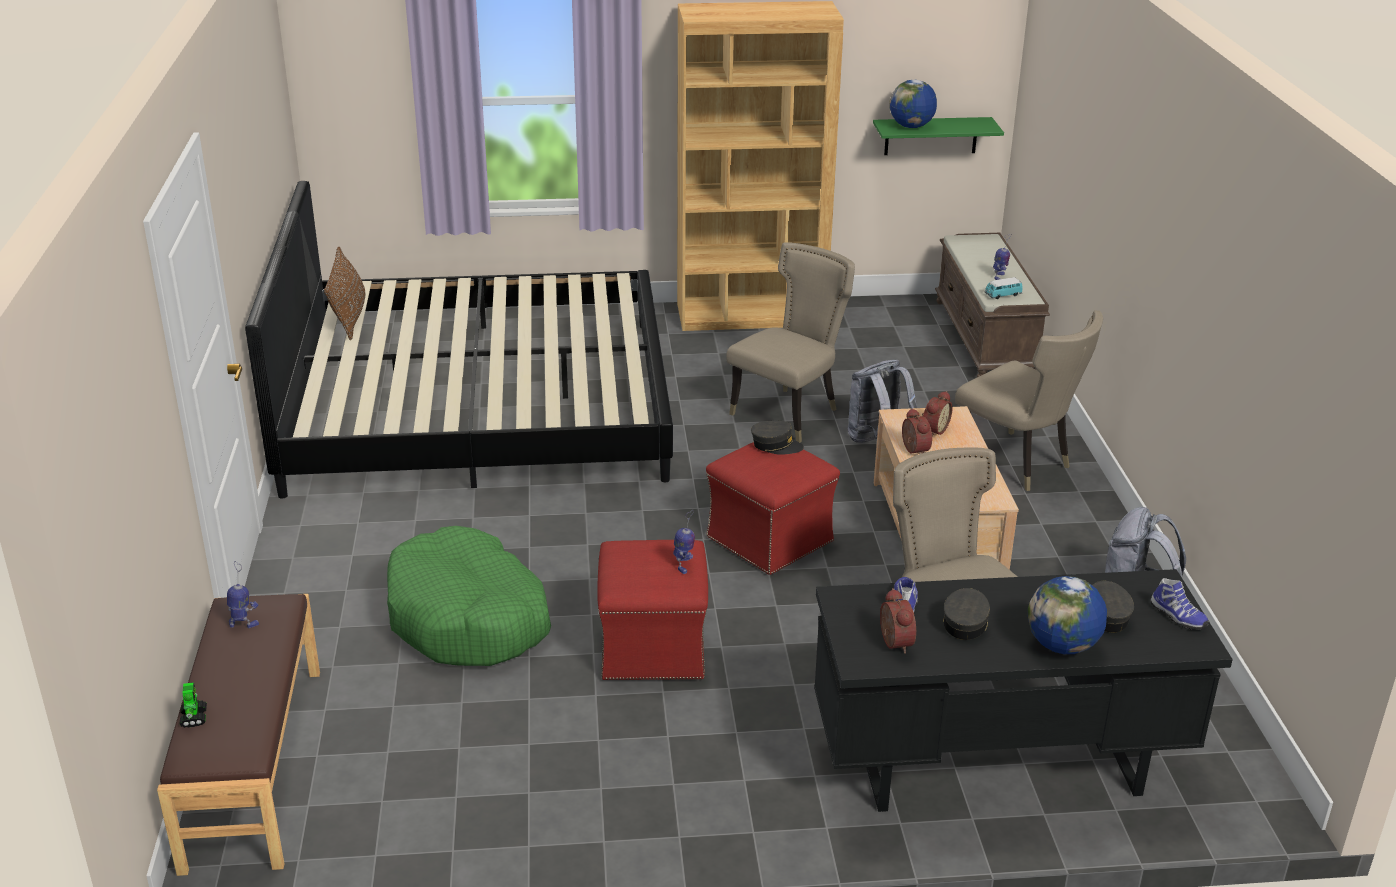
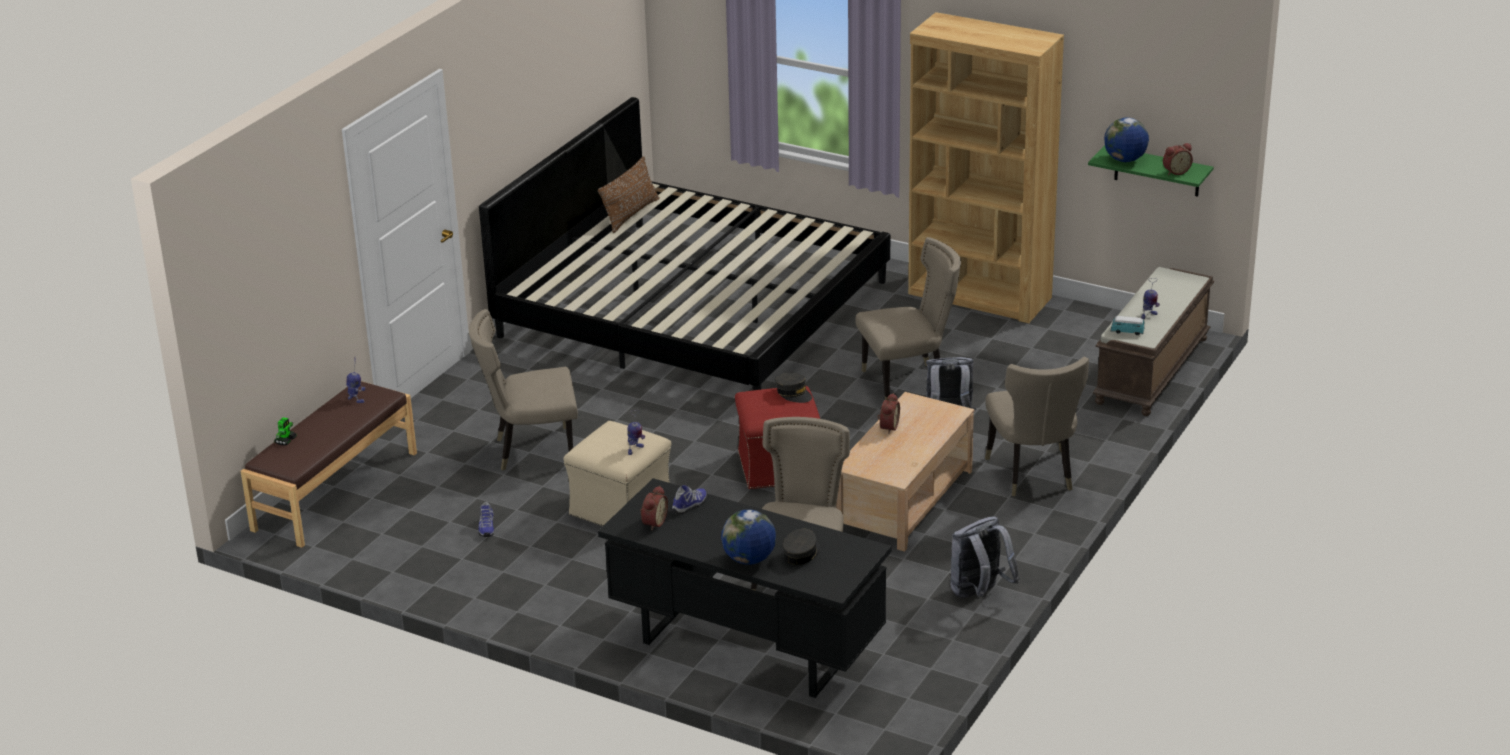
camera: 35 degrees right, 0 degrees up
green dog bed [387,526,551,666] -> beige chair [469,309,578,471]
red ottoman [597,540,708,680] -> beige ottoman [564,421,671,526]
alarm clock [922,391,952,436] -> alarm clock moved to [1163,143,1193,175]
grey cap [943,588,990,640] -> none
shoe [1150,578,1209,630] -> shoe moved to [478,502,494,537]

